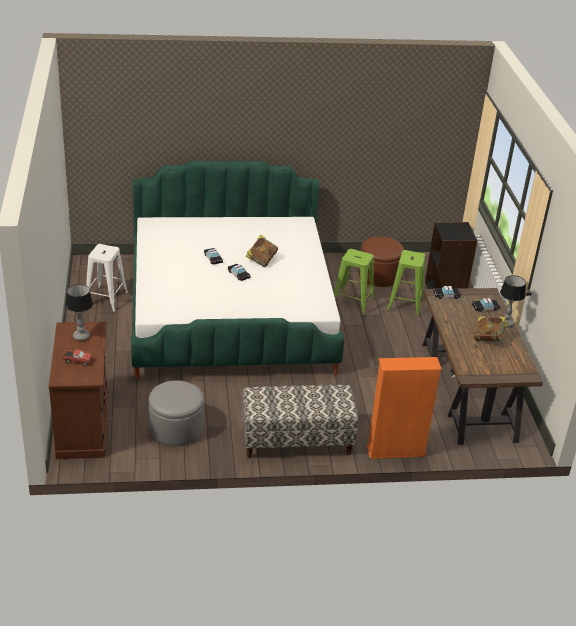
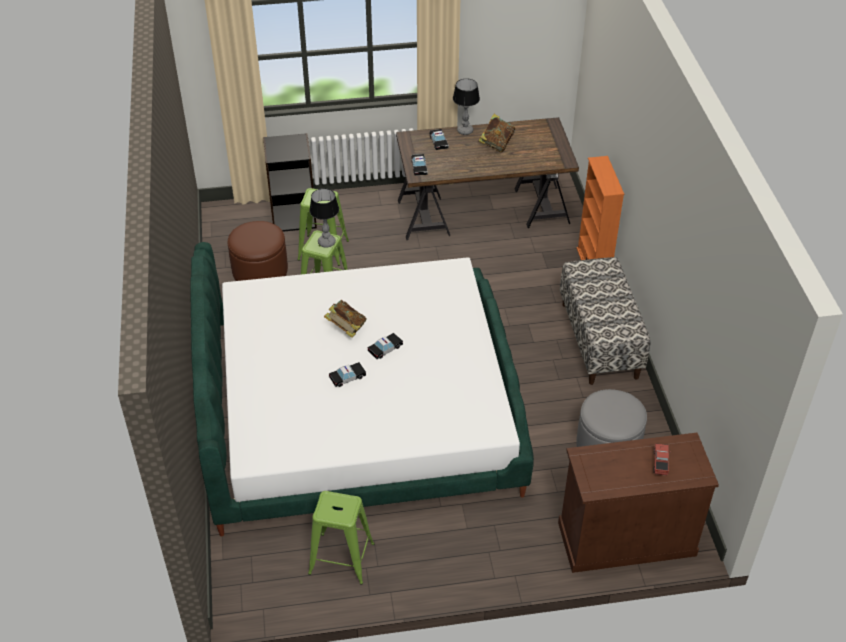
camera: 90 degrees left, 10 degrees up
table lamp [65,284,93,341] -> table lamp moved to [309,188,339,248]
white stool [87,244,128,312] -> green stool [308,491,375,585]

